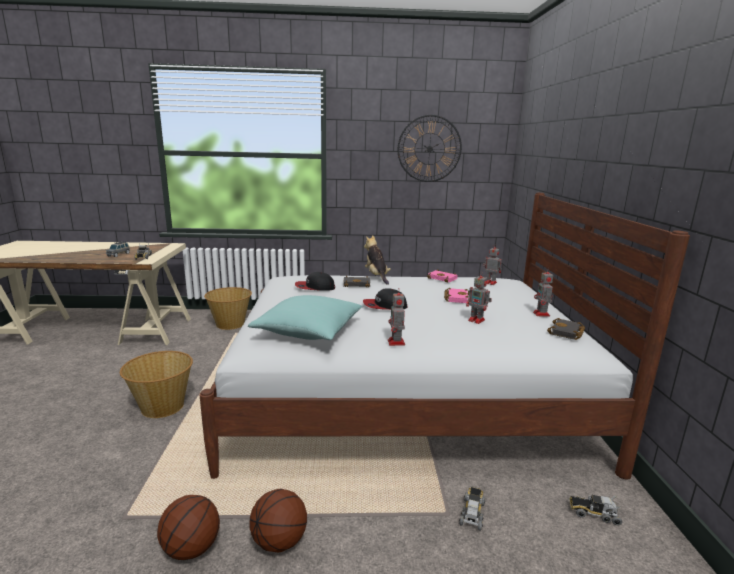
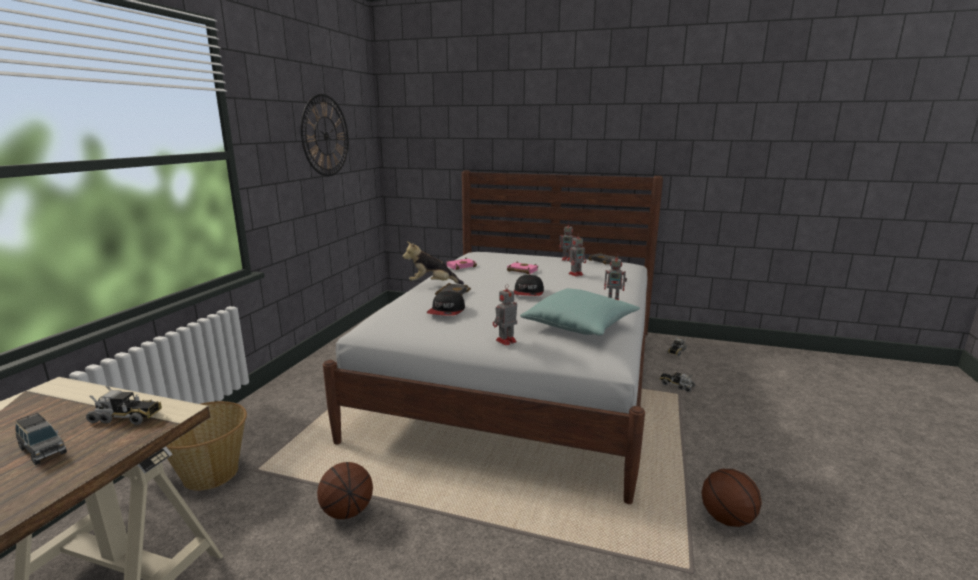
camera: 70 degrees left, 0 degrees up
basket [120,351,193,418] -> none
basketball [250,489,307,552] -> basketball moved to [317,462,373,519]
toy robot [483,244,502,285] -> toy robot moved to [493,284,517,346]

